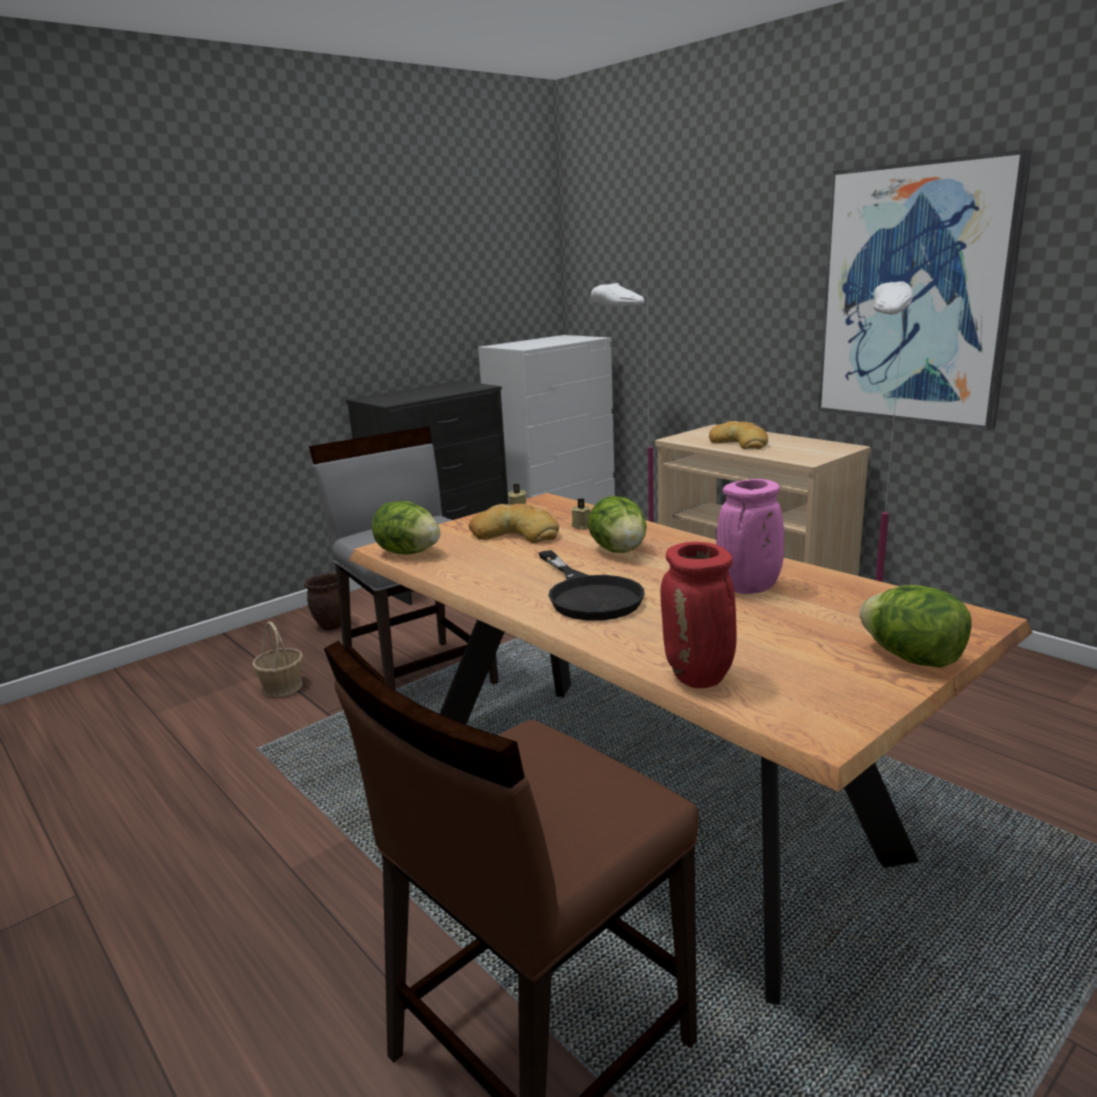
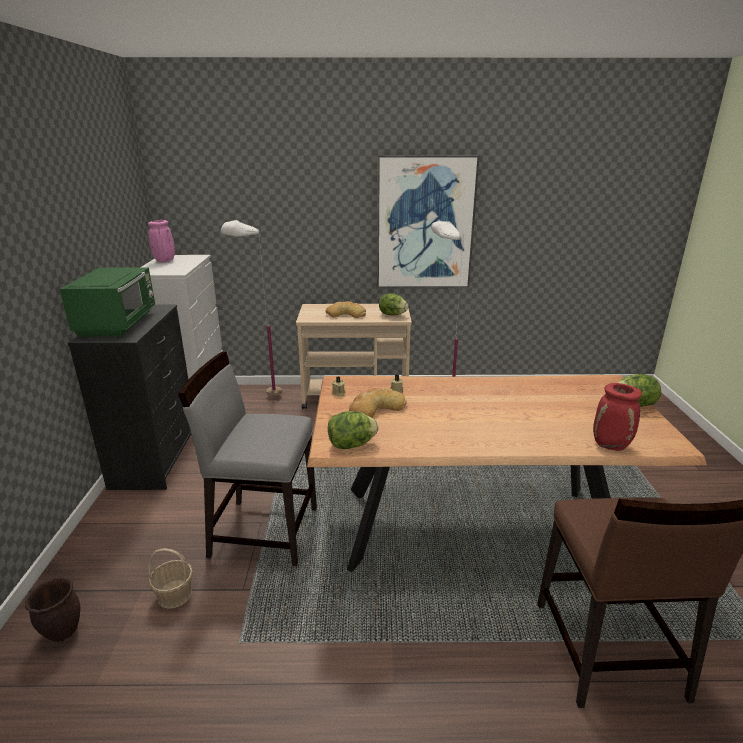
camera: 50 degrees left, 5 degrees up
brown planter [304,573,341,630] -> brown planter moved to [25,577,80,642]
black frying pan [538,550,644,621] -> none
lettuce [588,496,647,553] -> lettuce moved to [379,293,408,315]
pink vase [716,479,784,594] -> pink vase moved to [148,220,175,262]
none -> green microwave [60,267,155,338]

